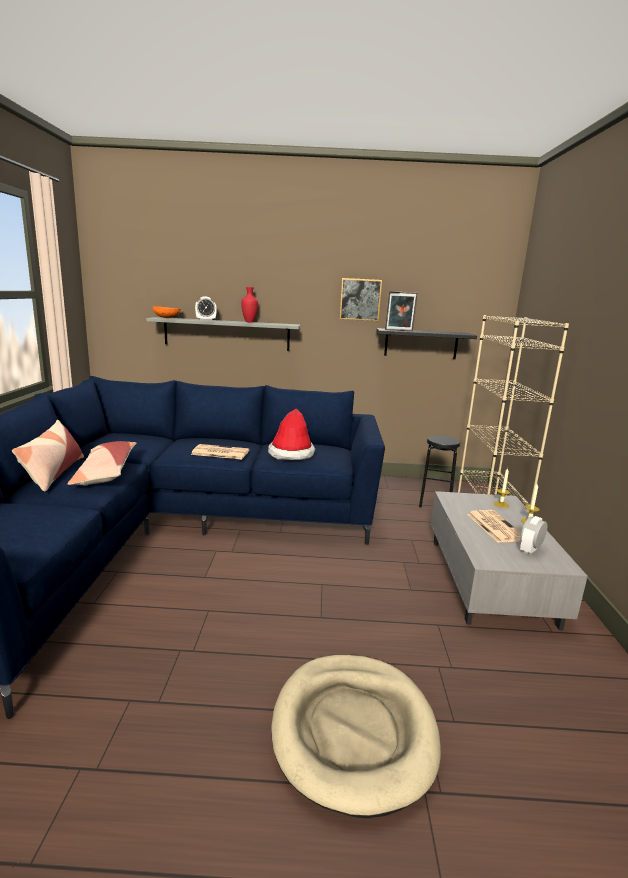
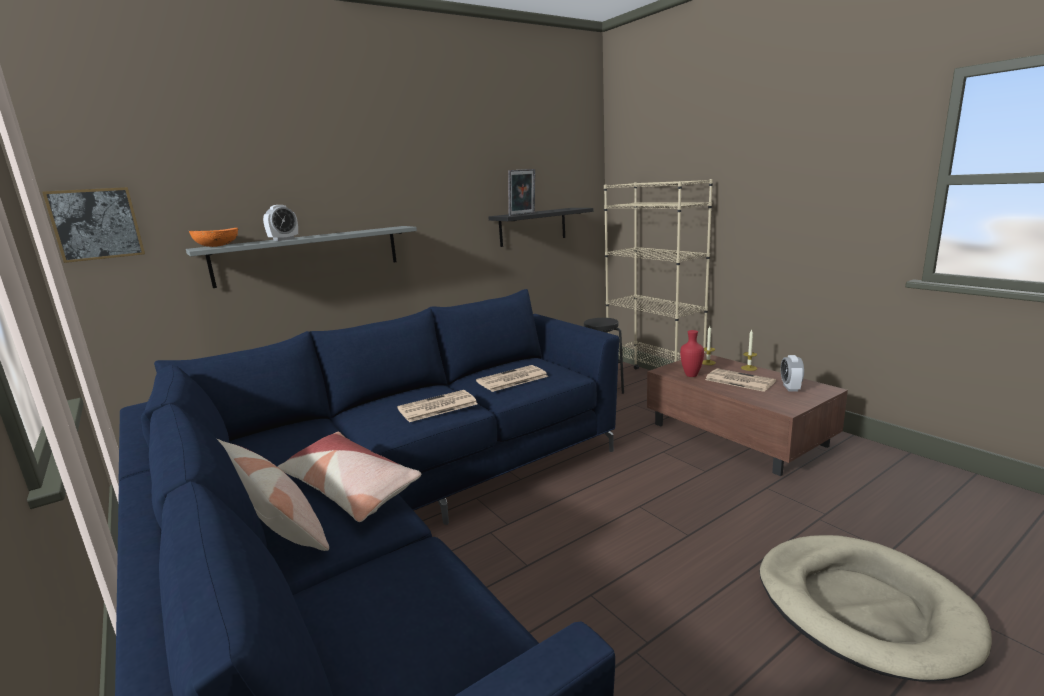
camera: 35 degrees left, 0 degrees up
red vase [241,287,258,322] -> red vase moved to [680,330,704,377]
hat [268,409,316,460] -> newspaper [476,365,549,392]
picture [339,278,382,321] -> picture moved to [42,187,145,263]
grey coffee table [431,491,588,630] -> brown coffee table [647,353,848,476]

